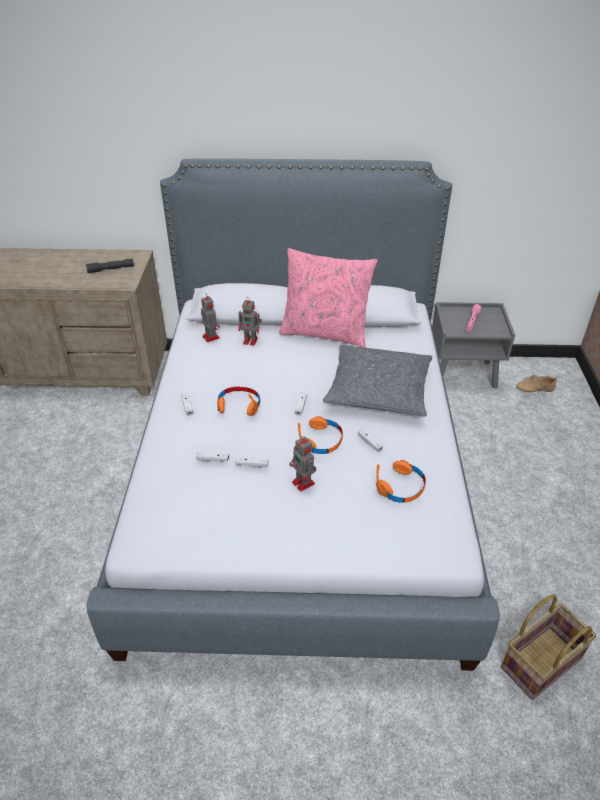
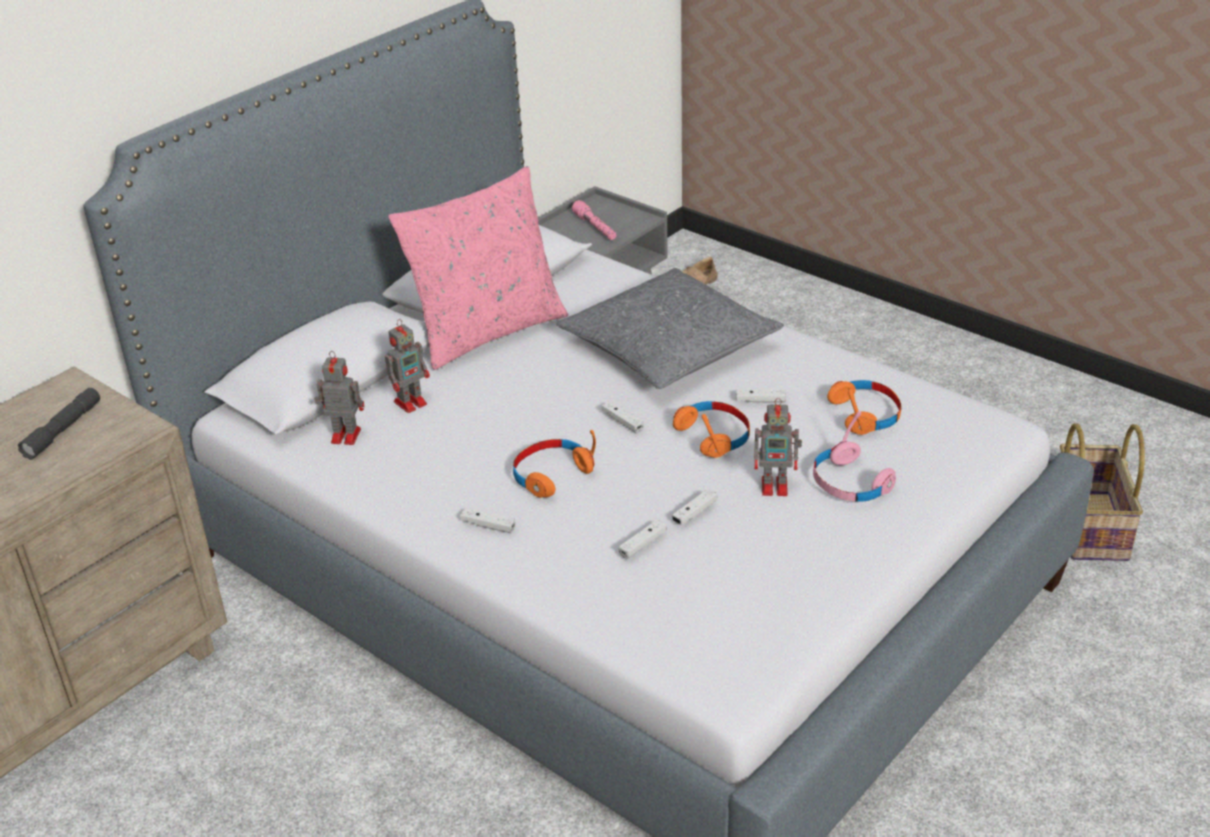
camera: 50 degrees left, 5 degrees down
none -> pink headphones [813,412,896,502]

